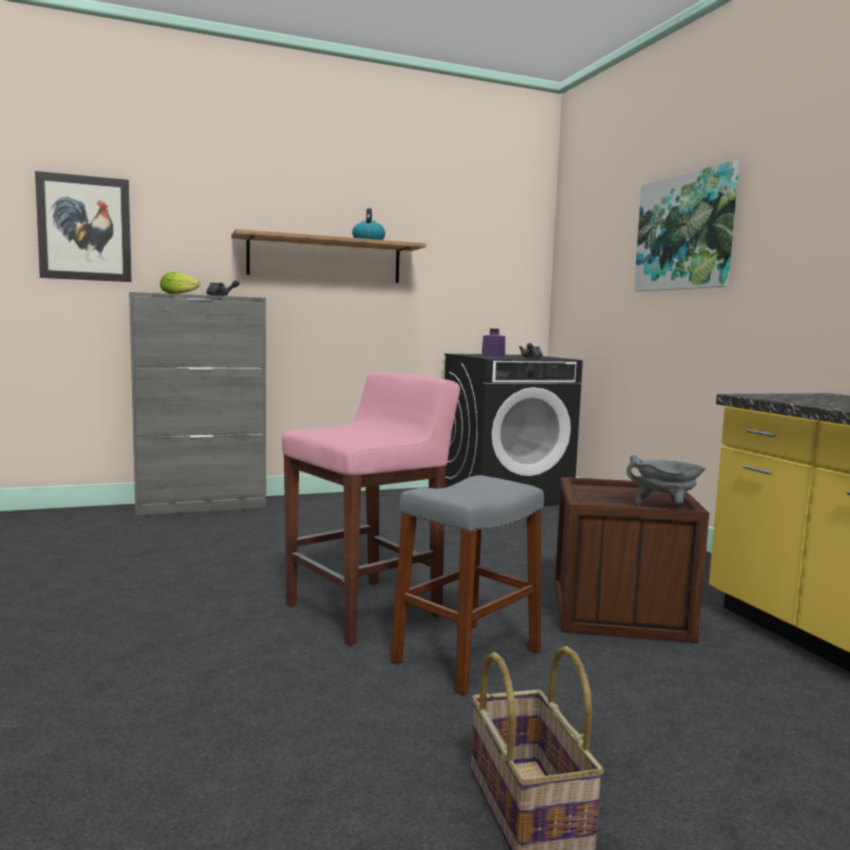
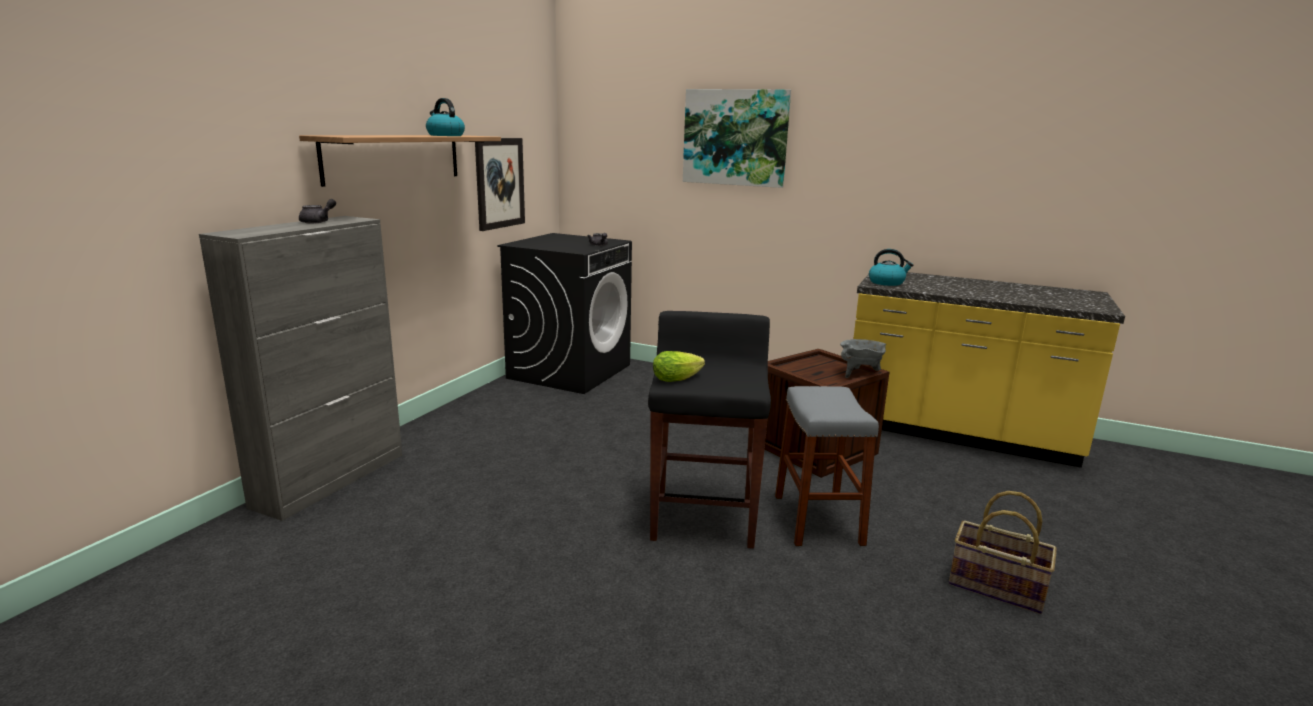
camera: 45 degrees left, 10 degrees up
picture [35,171,132,282] -> picture moved to [475,138,525,231]
lettuce [160,272,200,294] -> lettuce moved to [653,351,705,382]
pink stool [282,372,460,645] -> black stool [648,311,771,549]
purple jar [482,329,505,356] -> none
none -> kettle [869,249,913,286]

